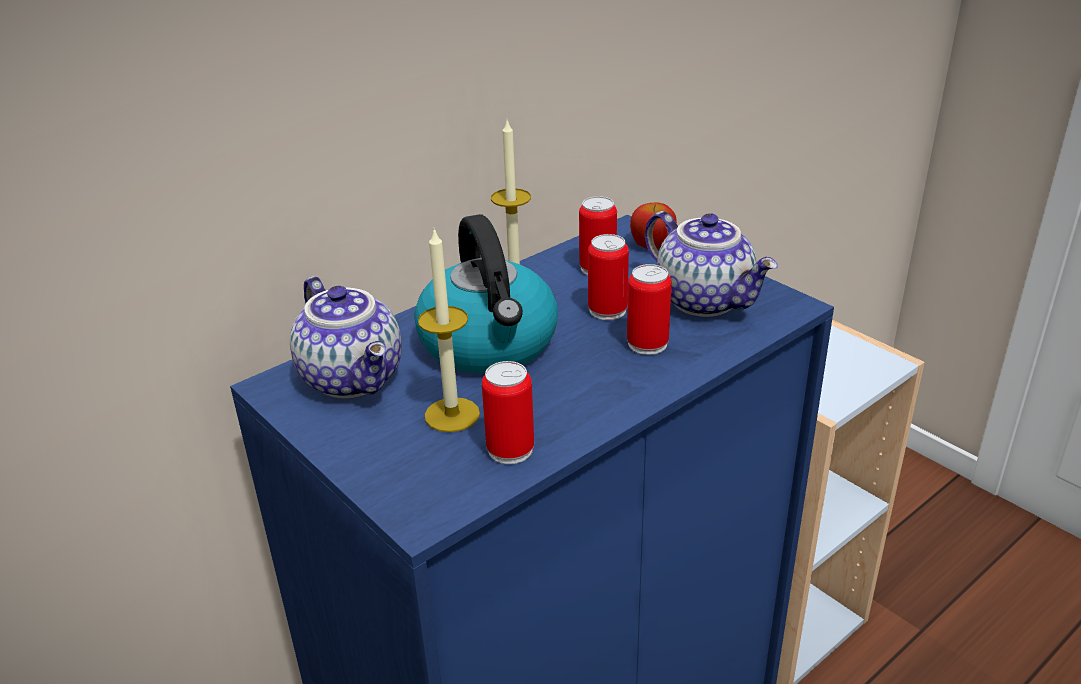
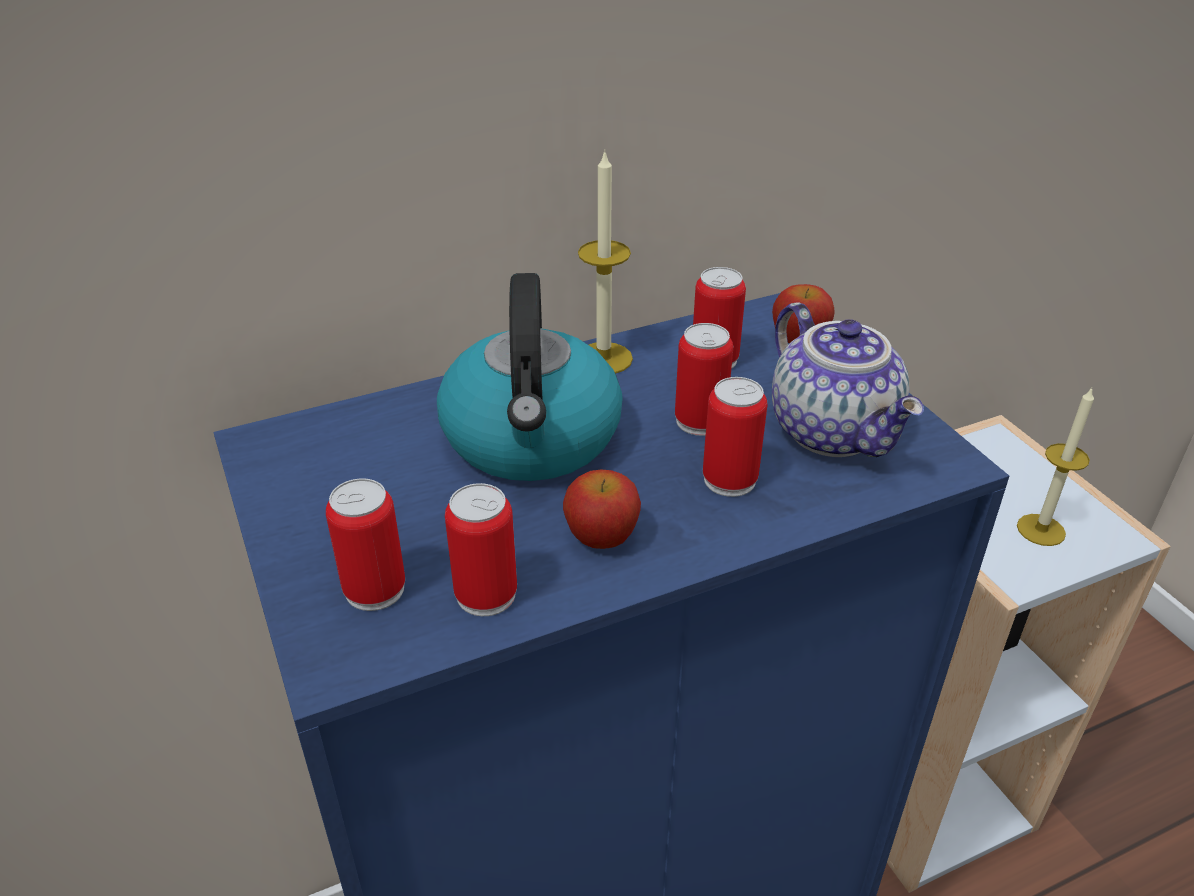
camera: 15 degrees right, 5 degrees up
teapot [290,276,402,399] -> none
candle [418,228,480,432] -> candle moved to [1017,388,1094,546]
none -> can [326,479,405,611]
none -> apple [563,470,641,549]

